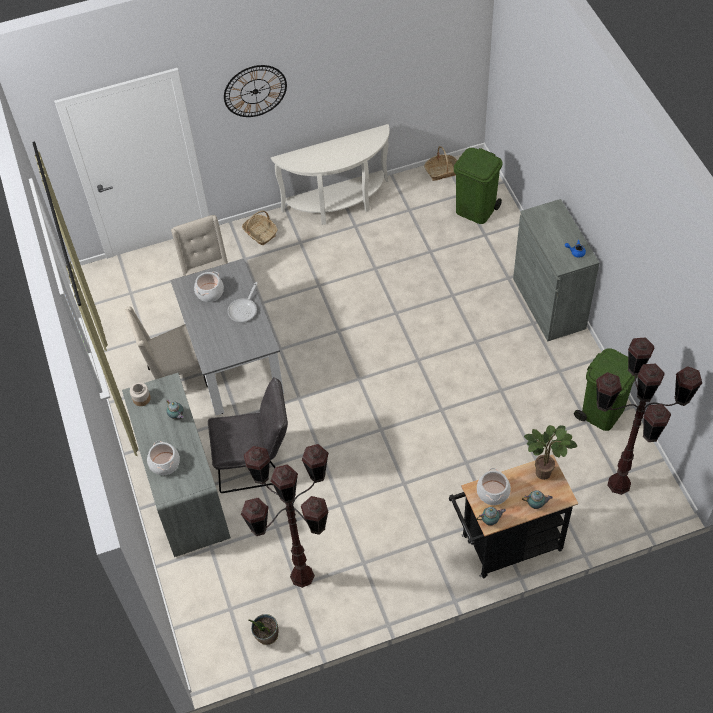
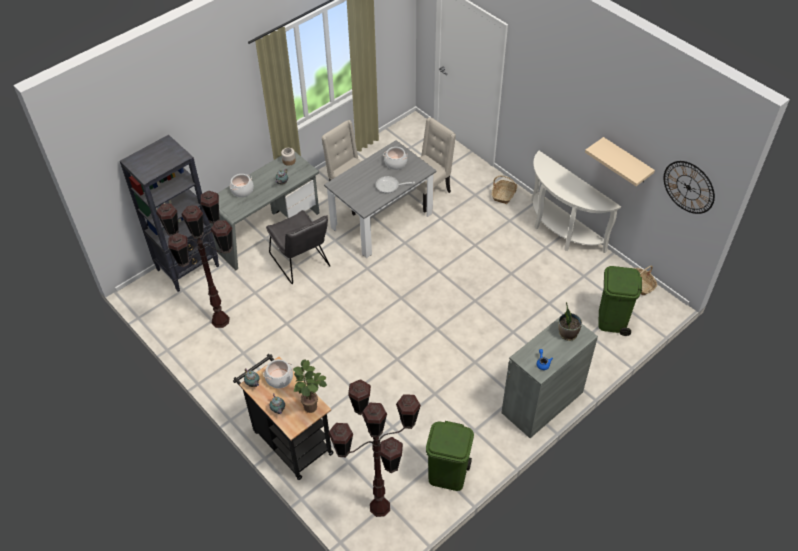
camera: 65 degrees right, 5 degrees down
wall clock [224,65,287,117] -> wall clock moved to [664,161,715,214]
potted plant [249,614,278,645] -> potted plant moved to [558,302,582,341]
none -> black bookcase [120,135,219,292]
none -> beige shelf [585,137,655,186]

